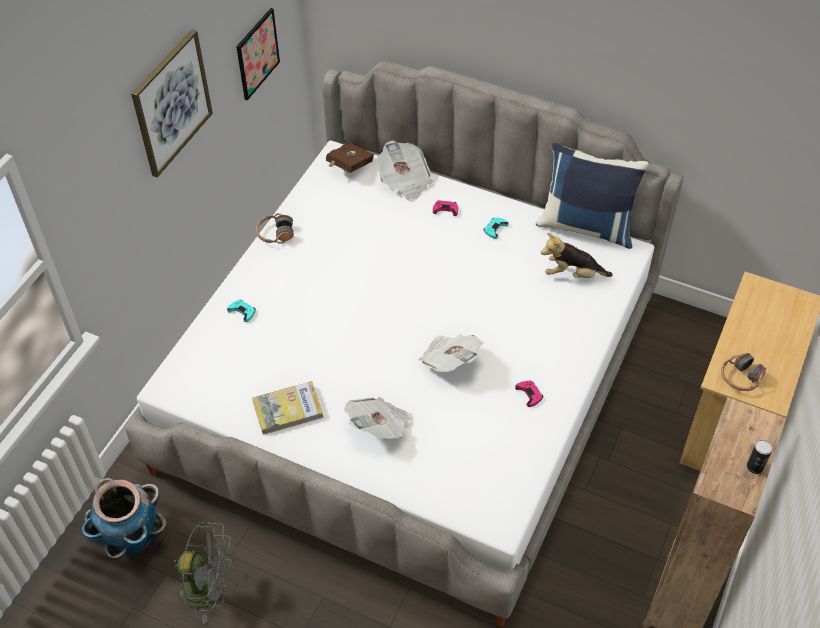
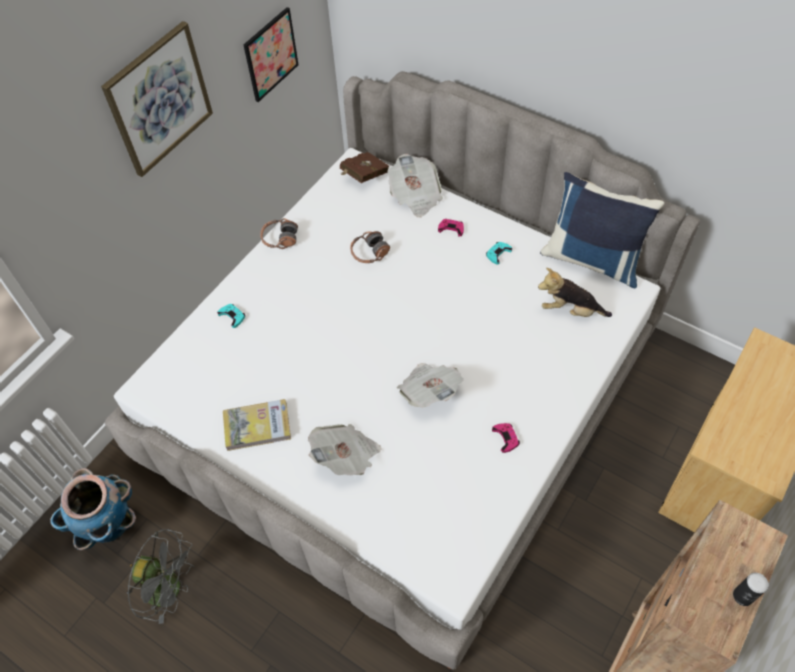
camera: 10 degrees right, 5 degrees up
headphones [721,353,766,391] -> headphones moved to [350,231,390,263]

